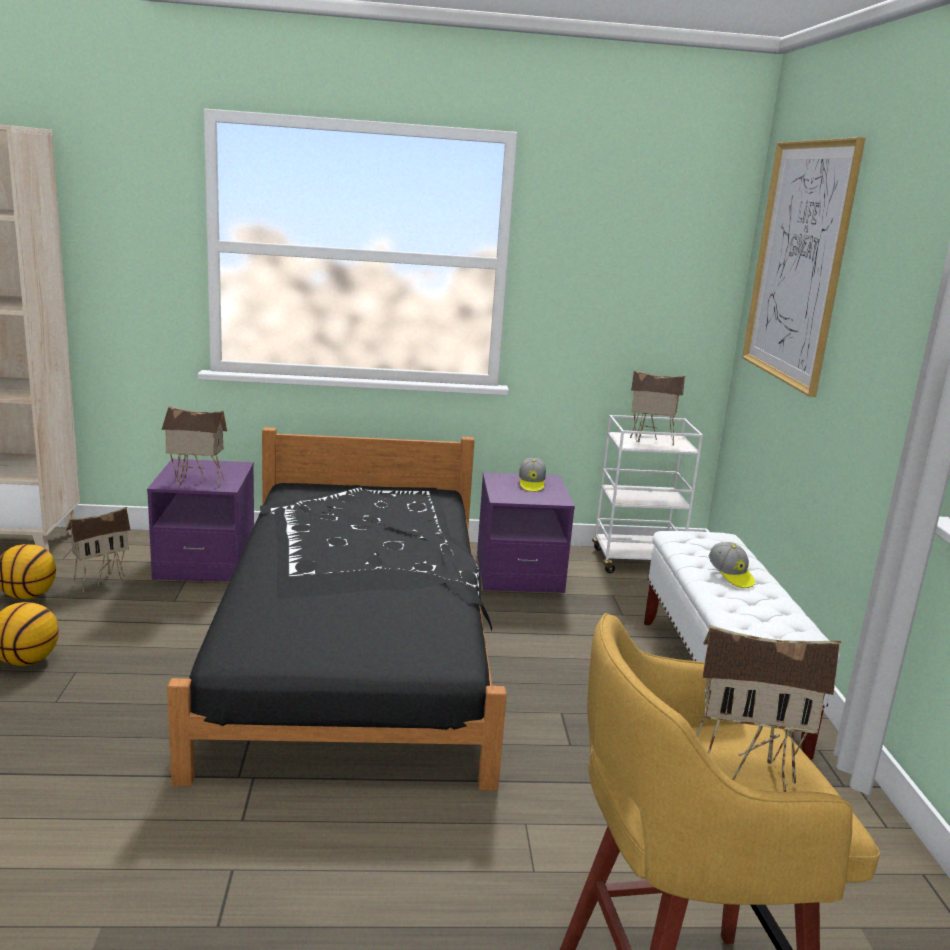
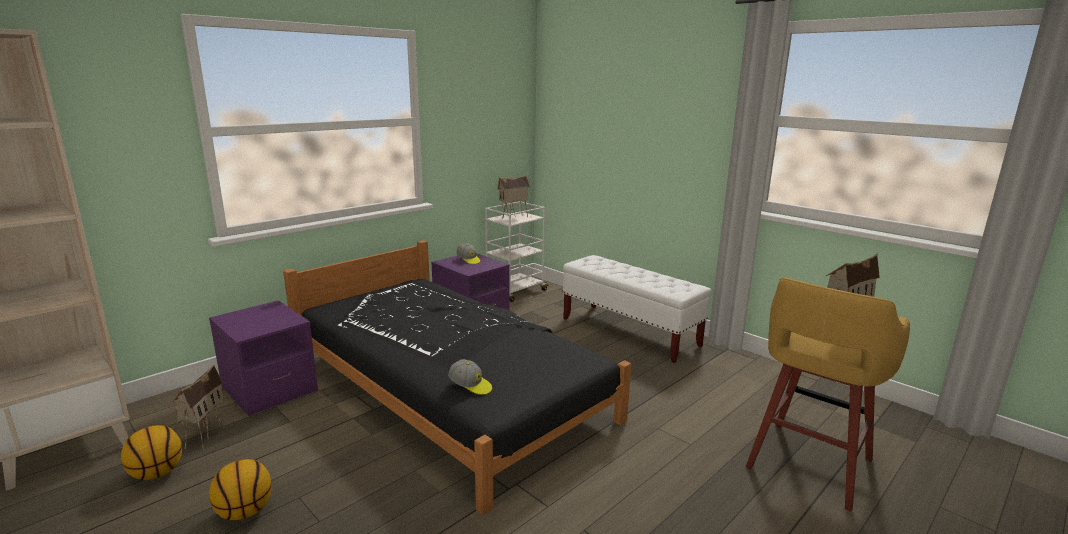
camera: 40 degrees left, 0 degrees up
toy house [161,406,227,487] -> none
cap [709,542,755,588] -> cap moved to [448,359,492,395]
picture [742,137,865,397] -> none

